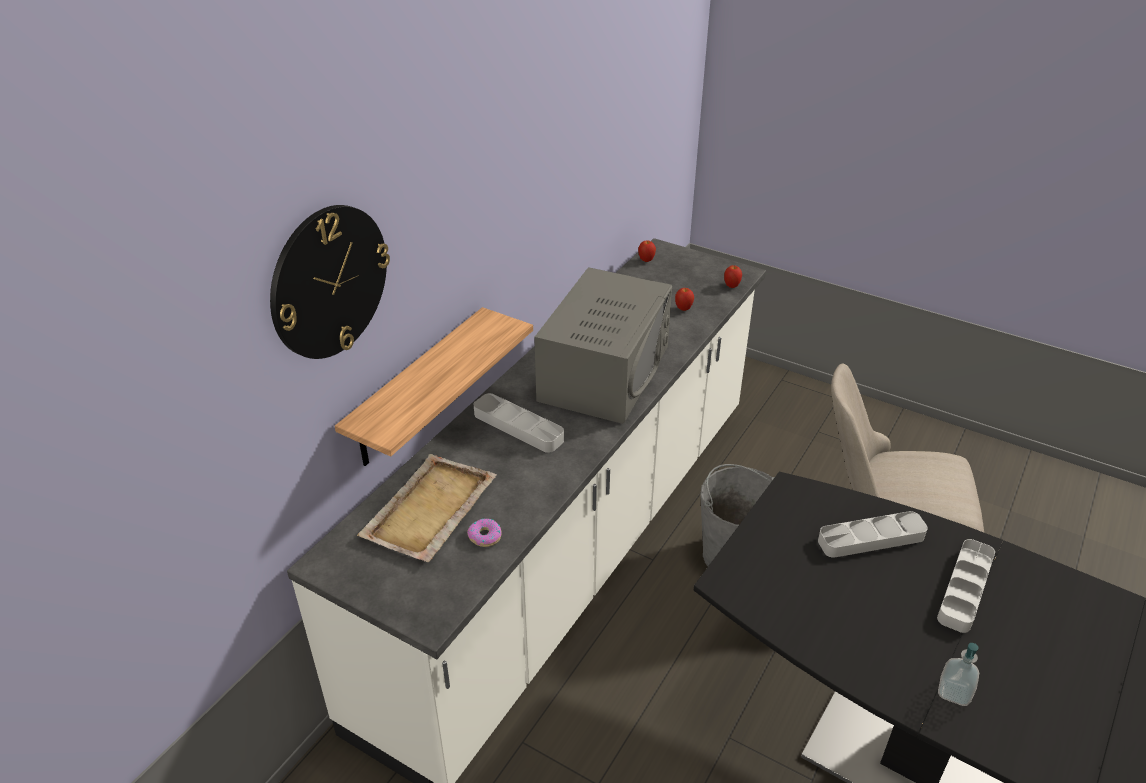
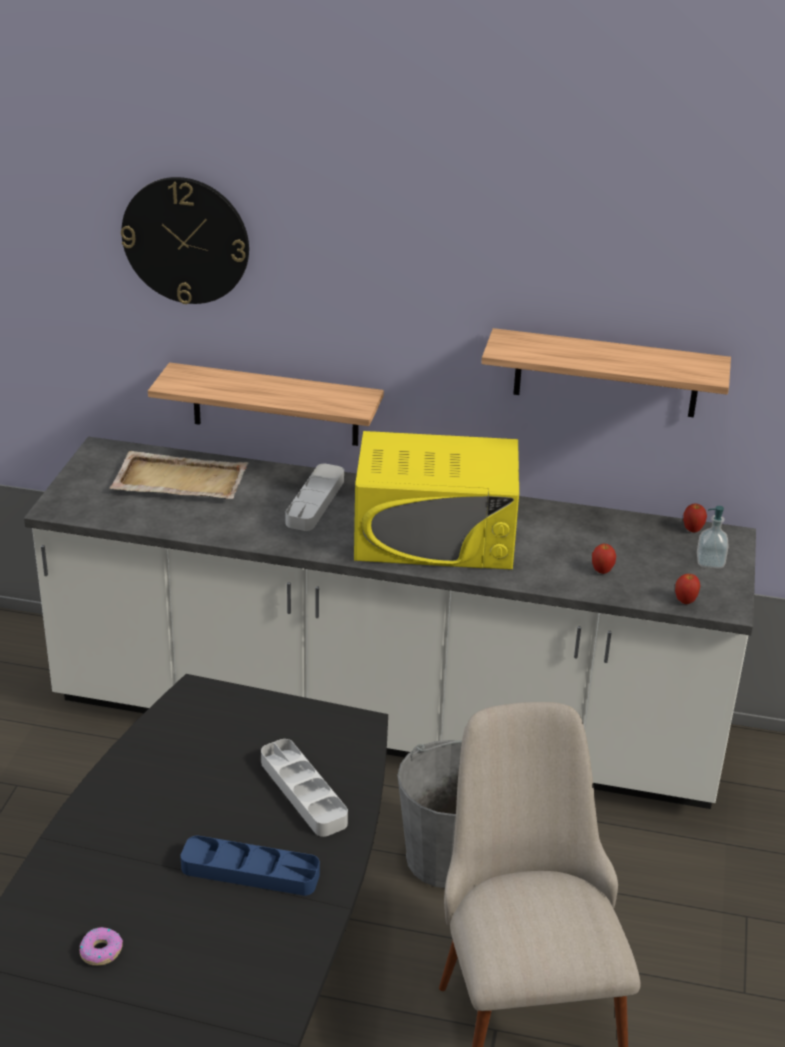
camera: 70 degrees right, 5 degrees down
donut [467,519,501,547] -> donut moved to [80,927,123,966]
grey microwave [534,267,672,424] -> yellow microwave [354,431,519,570]
grey tray [937,539,995,633] -> blue tray [180,835,320,896]
soap dispenser [938,643,979,706] -> soap dispenser moved to [697,506,728,569]
none -> shelf [481,328,731,417]

